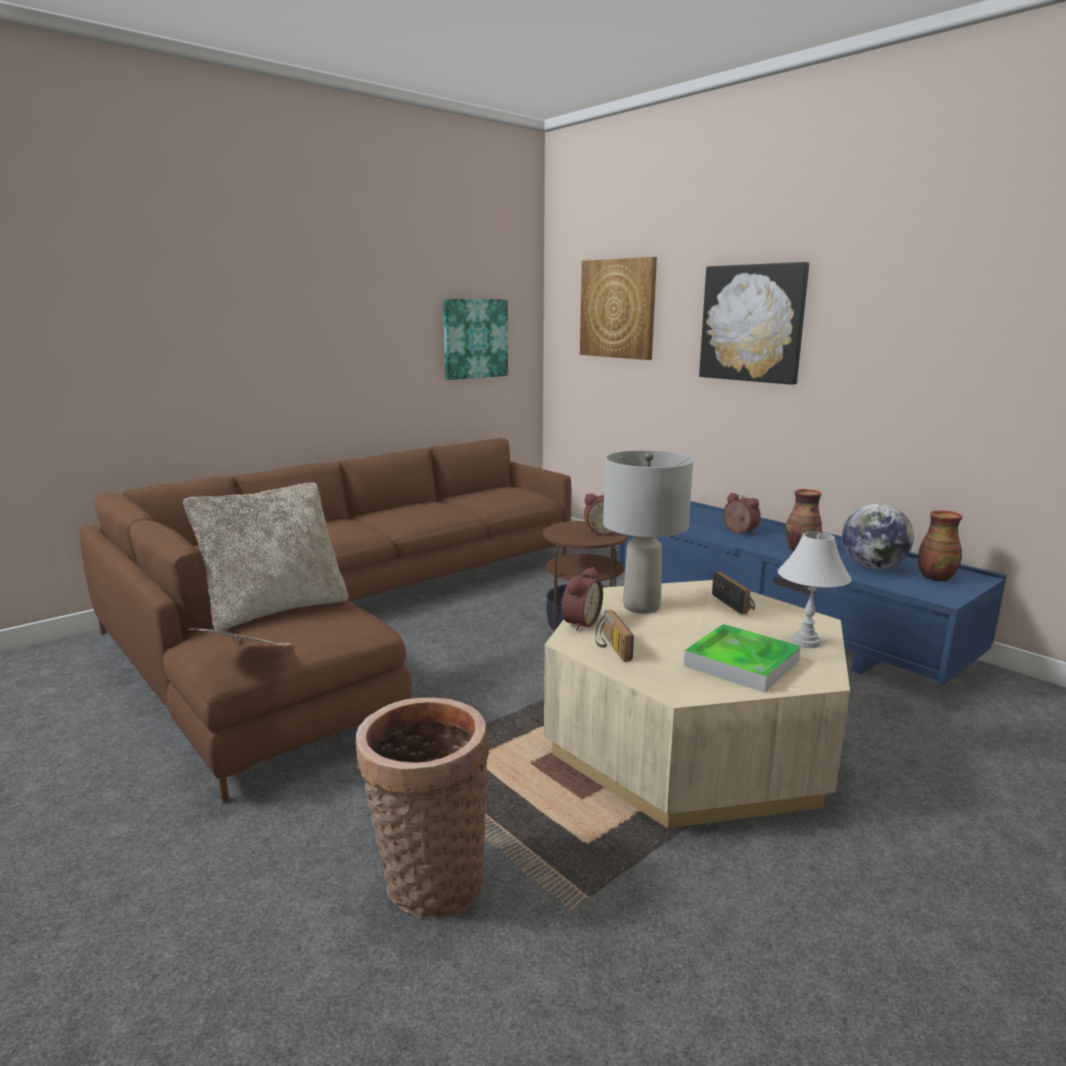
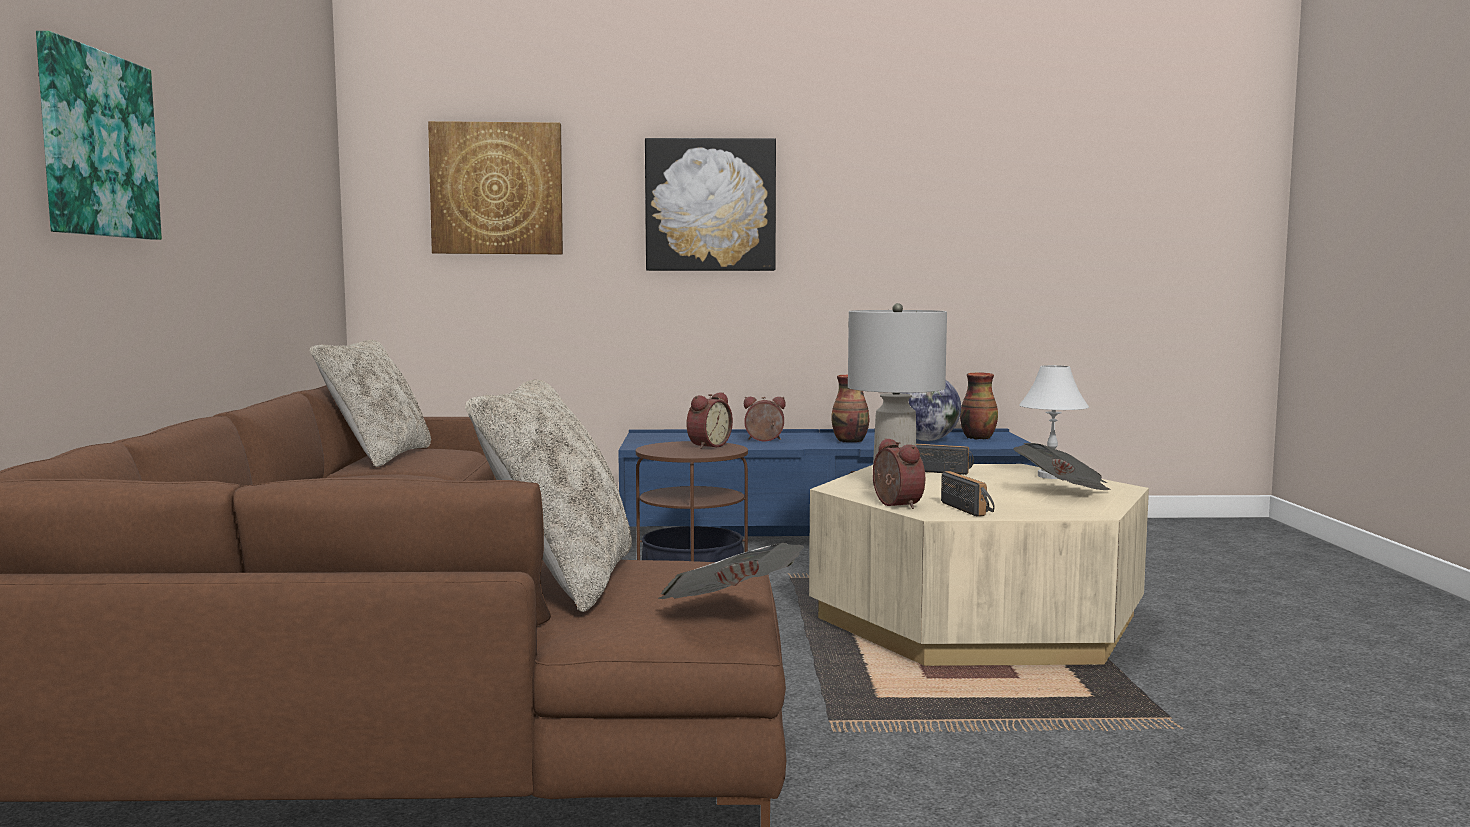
camera: 50 degrees left, 10 degrees down
basket [356,698,489,919] -> none
picture [443,299,508,380] -> picture moved to [36,31,162,240]
radio [595,610,634,662] -> radio turned 135 degrees counterclockwise [941,471,995,516]
tray [684,624,801,693] -> newspaper [1013,443,1111,490]
none -> beige pillow [310,339,431,467]

